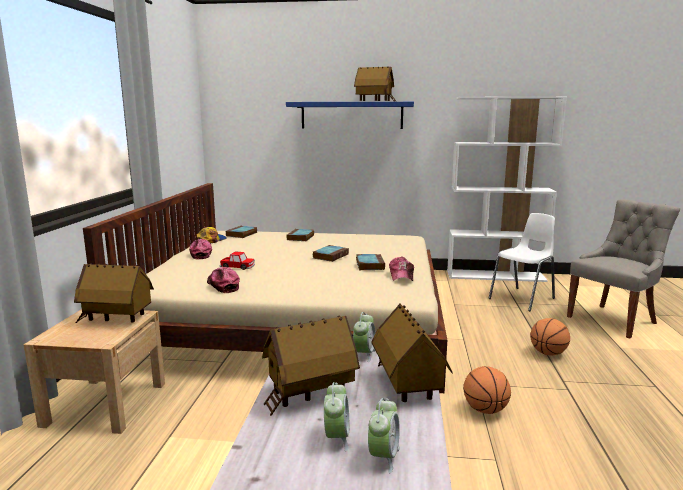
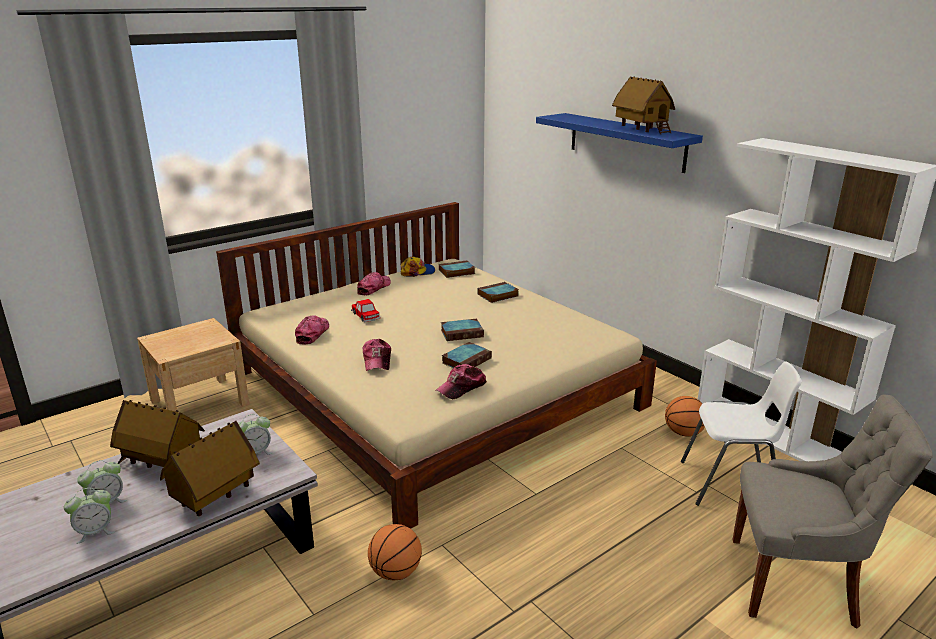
camera: 45 degrees right, 10 degrees up
toy house [74,263,154,323] -> none
basketball [530,318,570,355] -> basketball moved to [665,396,705,437]
none -> cap [362,339,391,371]

